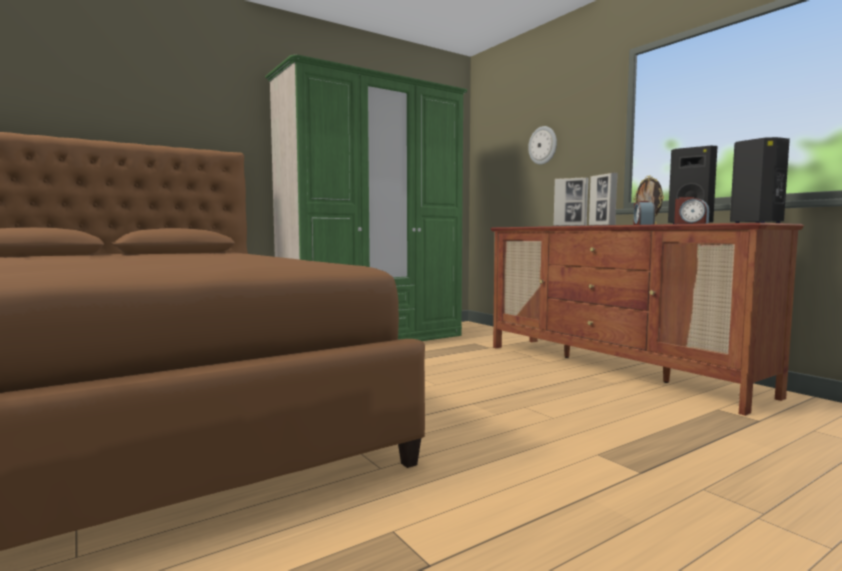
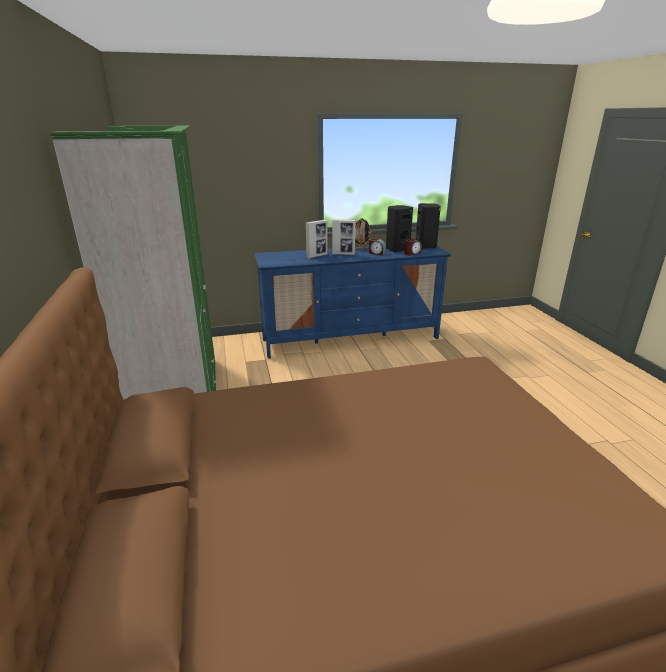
camera: 70 degrees left, 20 degrees up
brown dresser [490,223,804,416] -> blue dresser [254,246,452,359]
wall clock [528,126,557,165] -> none

